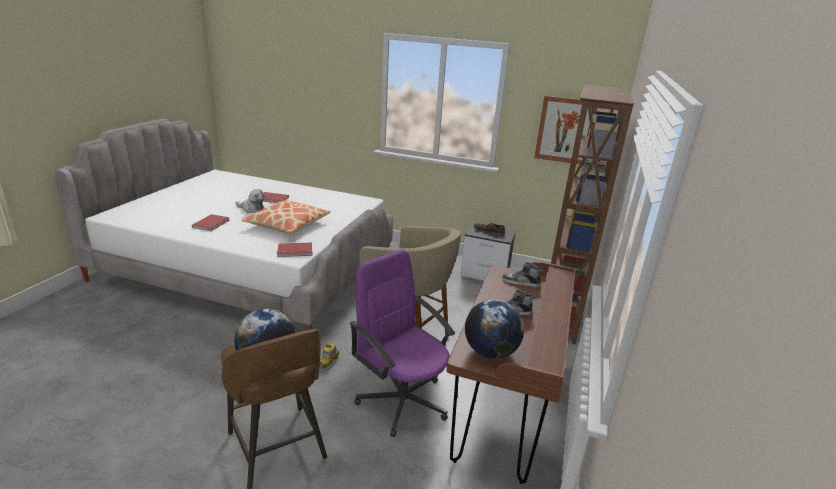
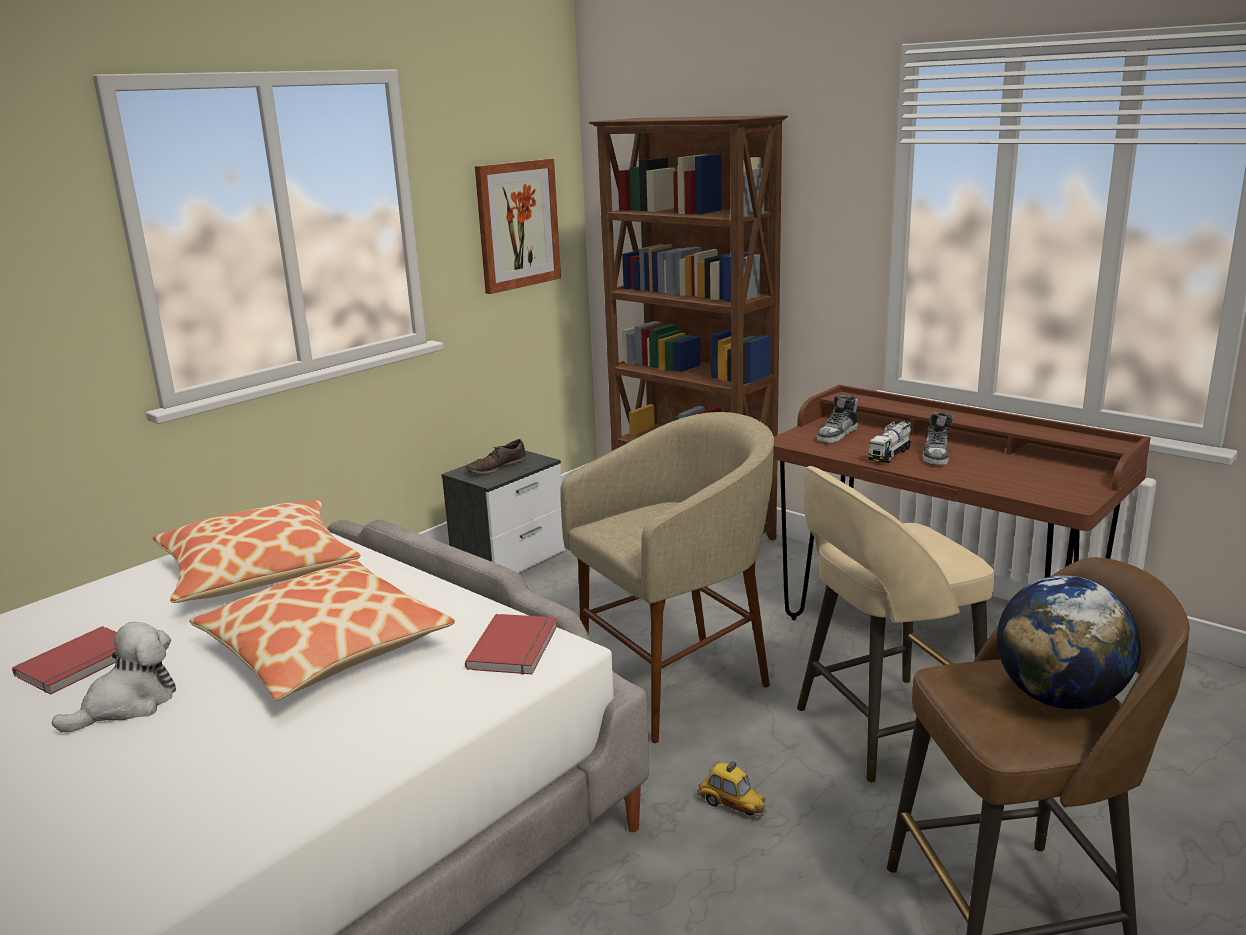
camera: 65 degrees left, 5 degrees down
red book [192,214,230,231] -> none
purple office chair [349,249,455,437] -> beige stool [797,466,994,783]
globe [465,299,524,359] -> none
none -> pillow [153,501,361,603]
none -> toy truck [868,420,912,463]

